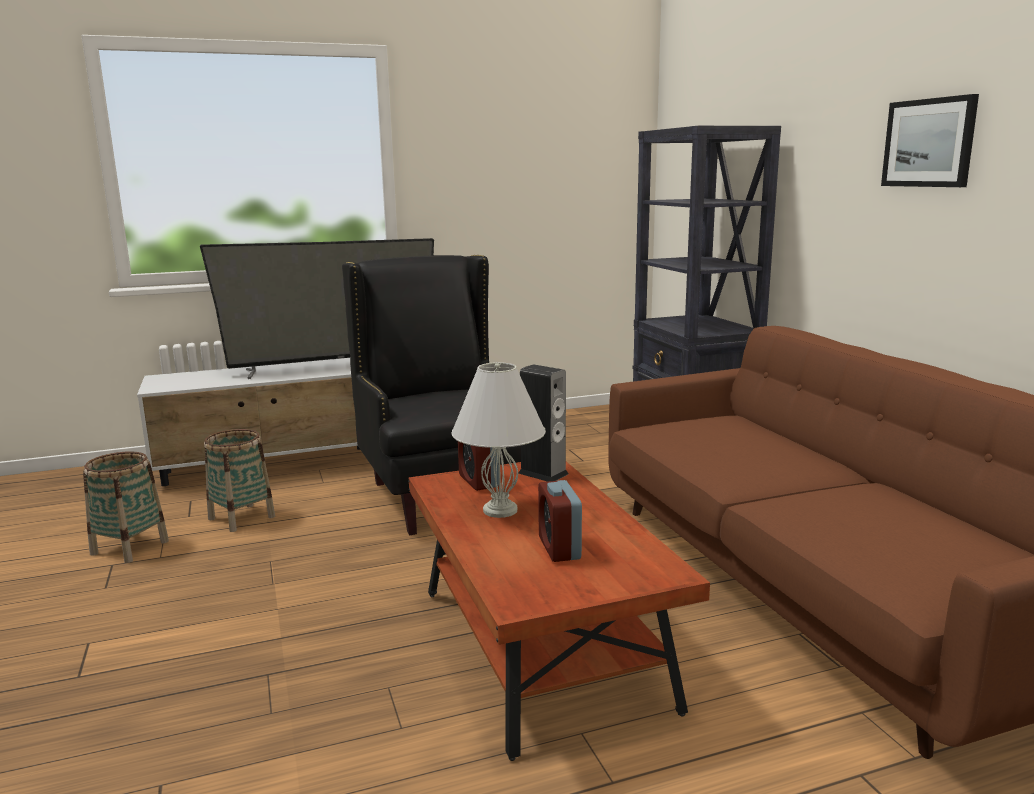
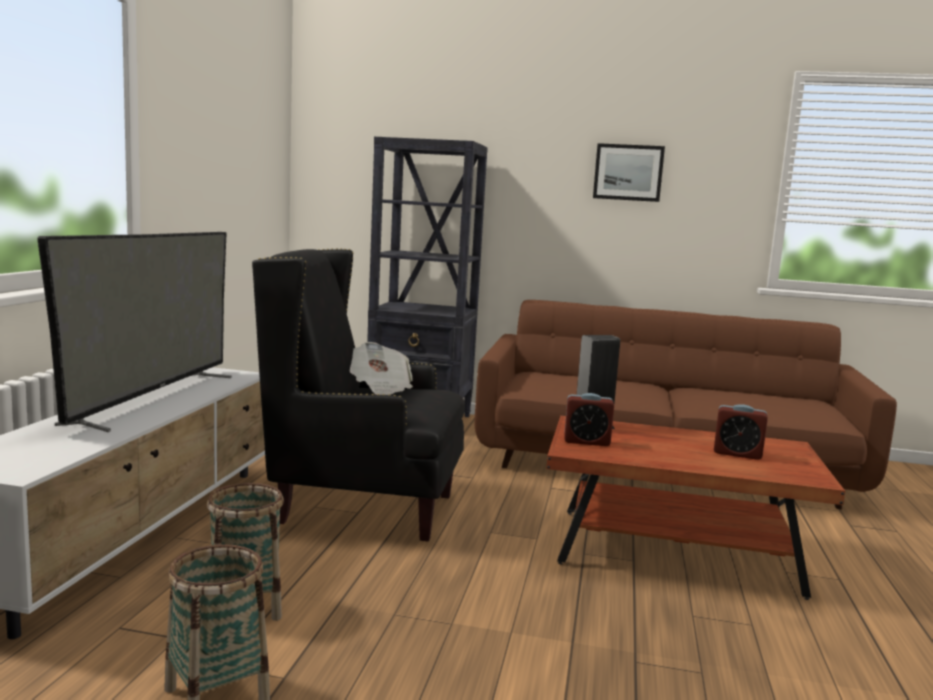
camera: 60 degrees left, 5 degrees down
white table lamp [451,362,546,518] -> none
none -> newspaper [349,342,413,395]

